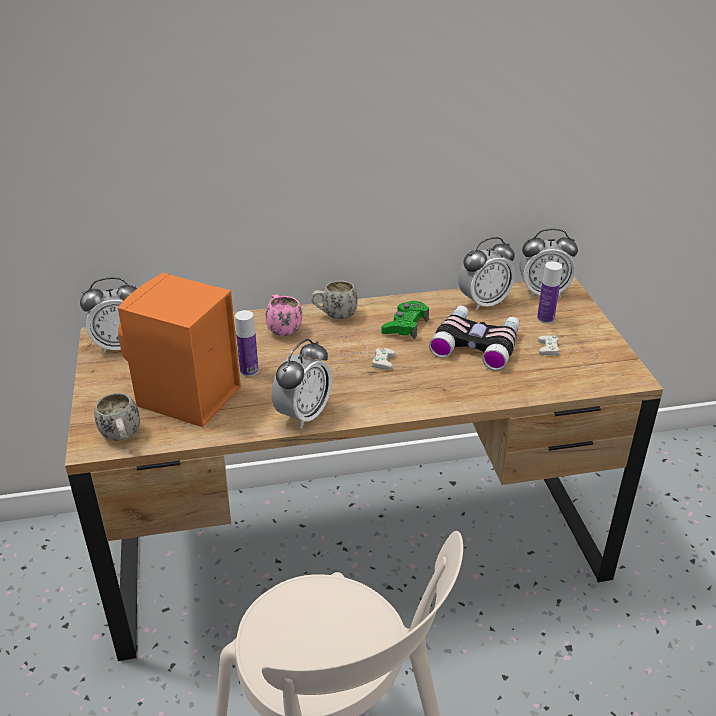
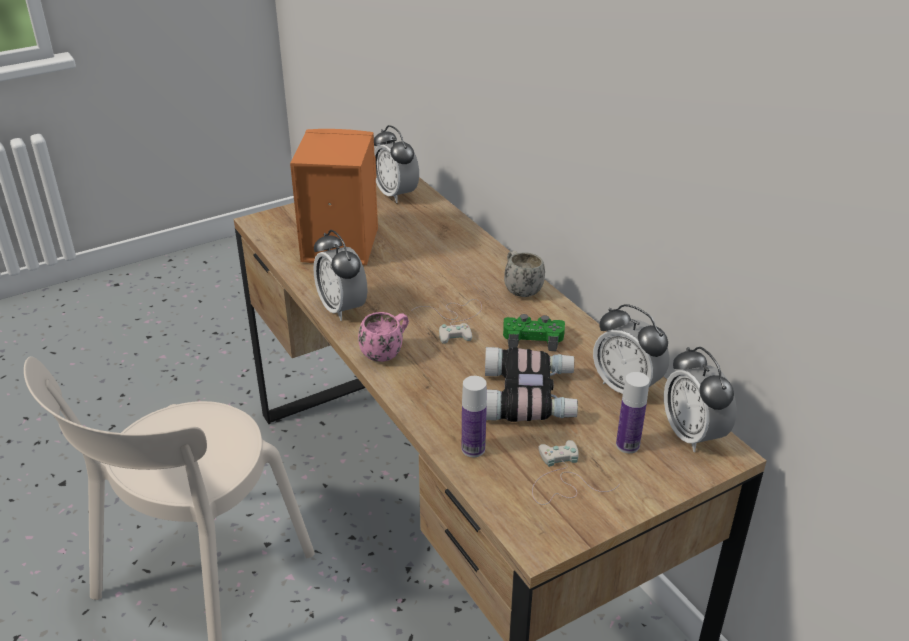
camera: 70 degrees right, 0 degrees up
white mug [94,393,140,441] -> none
bottle [235,310,259,377] -> bottle moved to [462,376,487,457]
pink mug [266,294,302,336] -> pink mug moved to [358,312,409,362]
alarm clock [271,339,332,429] -> alarm clock turned 45 degrees clockwise [313,230,367,321]

